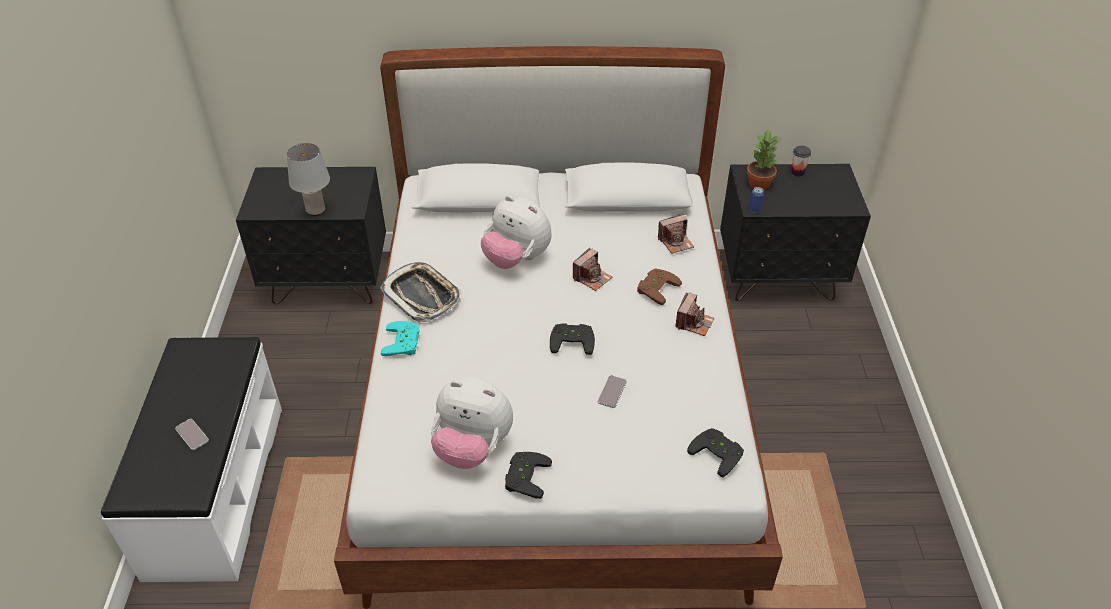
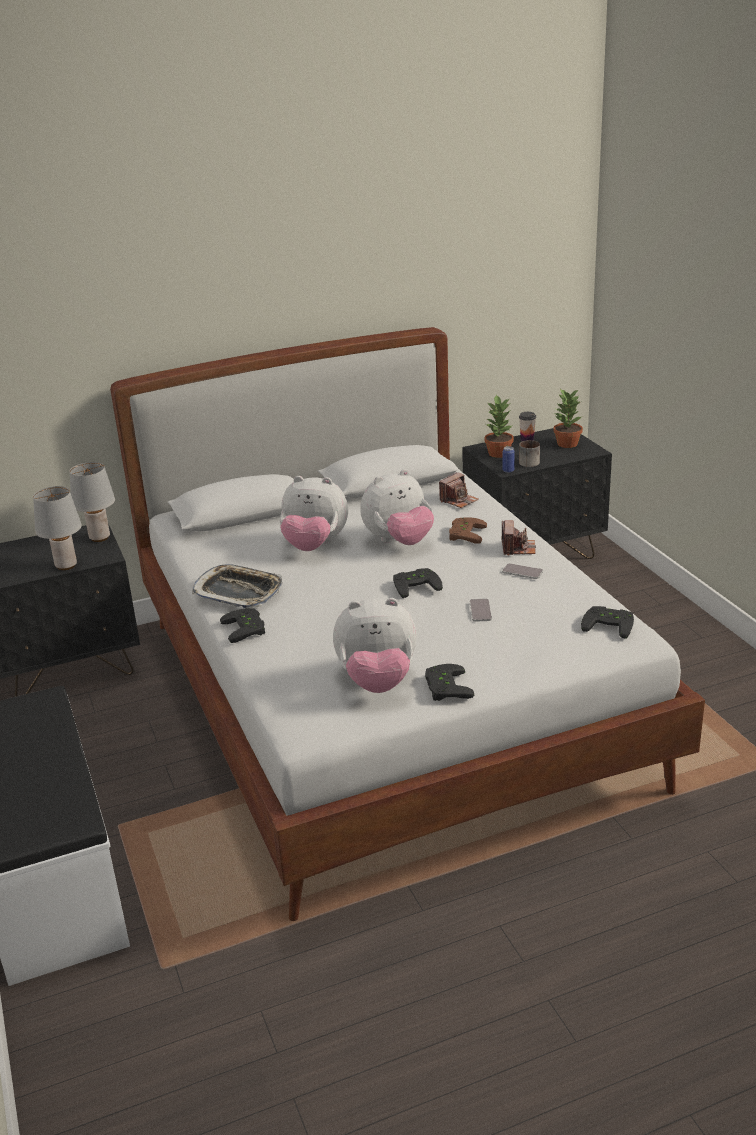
camera: 20 degrees left, 15 degrees down
phone [175,419,209,450] -> phone moved to [502,563,543,579]
turquoise game controller [381,321,419,356] -> black game controller [220,608,265,643]
camera [573,248,612,291] -> plush toy [360,469,434,545]
none -> grey table lamp [70,462,115,542]
none -> mug [519,440,540,467]
none -> potted plant [554,389,583,448]

